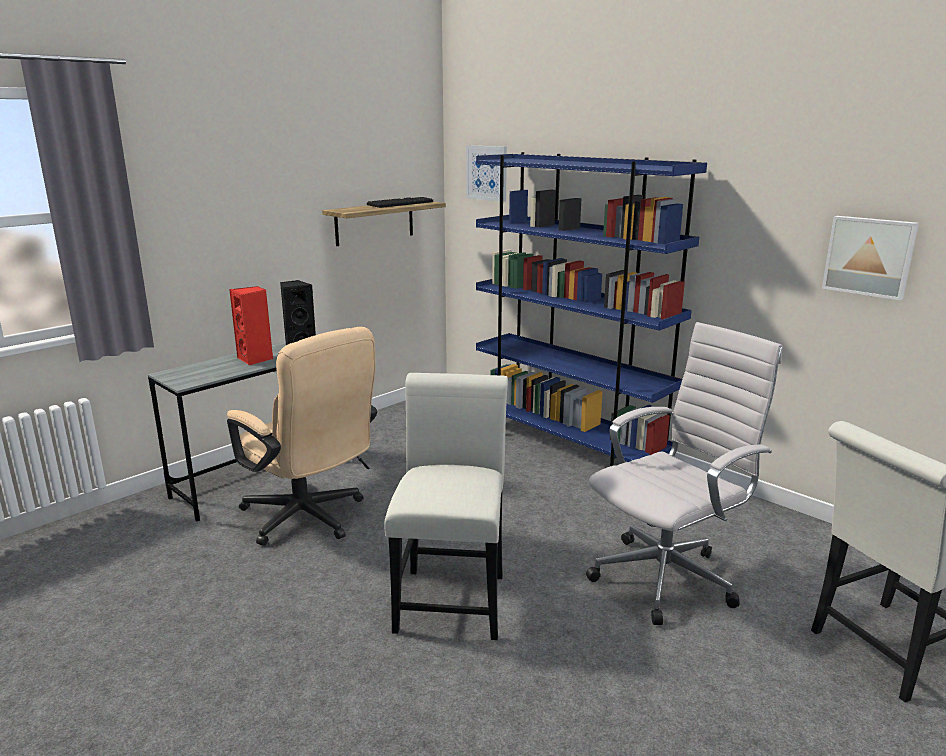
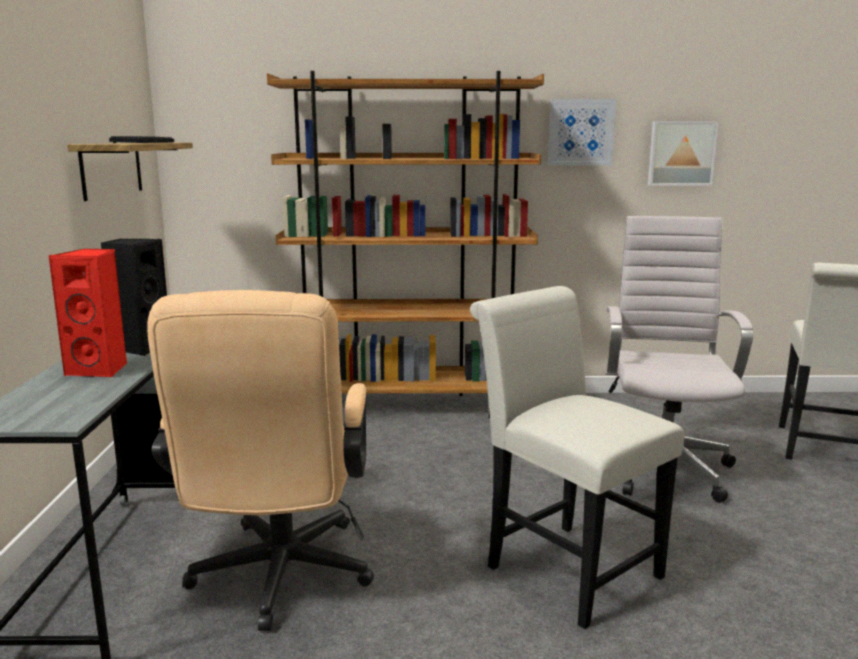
camera: 45 degrees left, 5 degrees down
beige office chair [227,327,377,546] -> beige office chair turned 90 degrees clockwise [147,290,374,631]
picture [466,145,507,202] -> picture moved to [548,99,616,166]
blue bookcase [476,152,707,466] -> brown bookcase [267,71,544,418]

